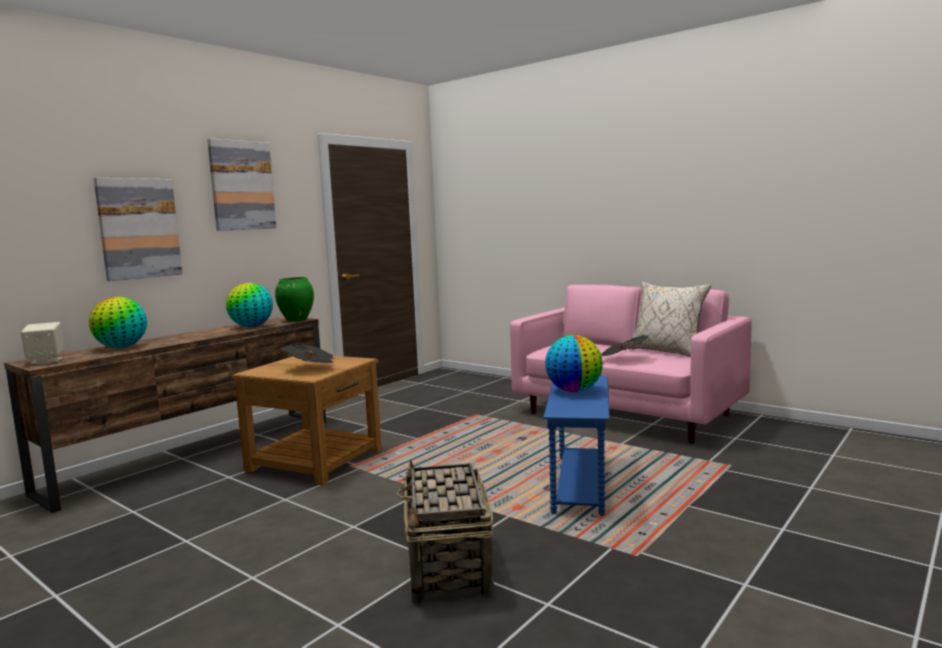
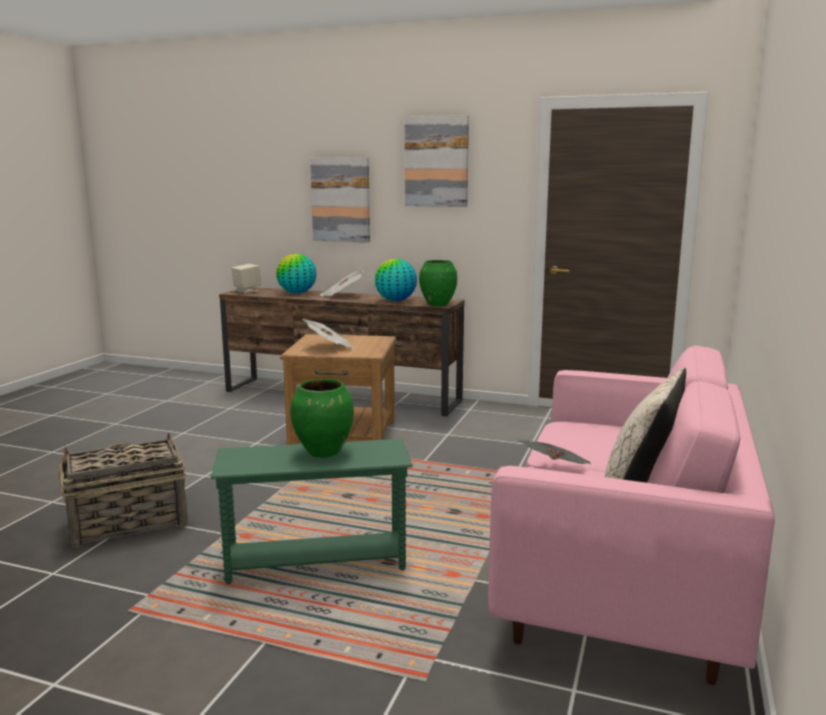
camera: 70 degrees right, 5 degrees up
blue side table [543,376,610,516] -> green side table [211,439,413,584]
globe [545,335,603,392] -> green vase [290,379,354,458]
none -> newspaper [320,270,364,296]

